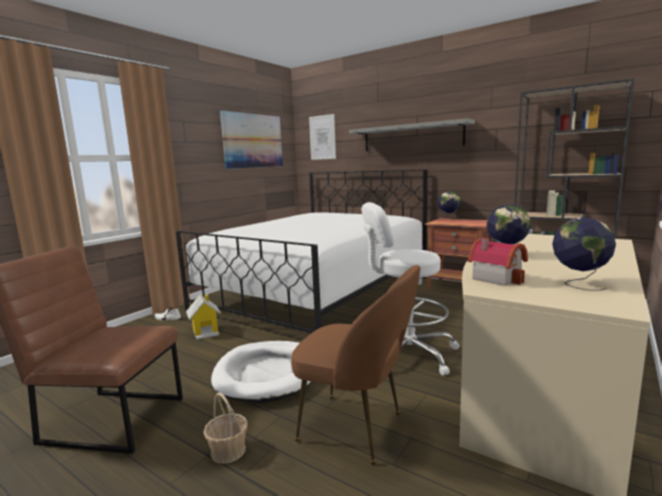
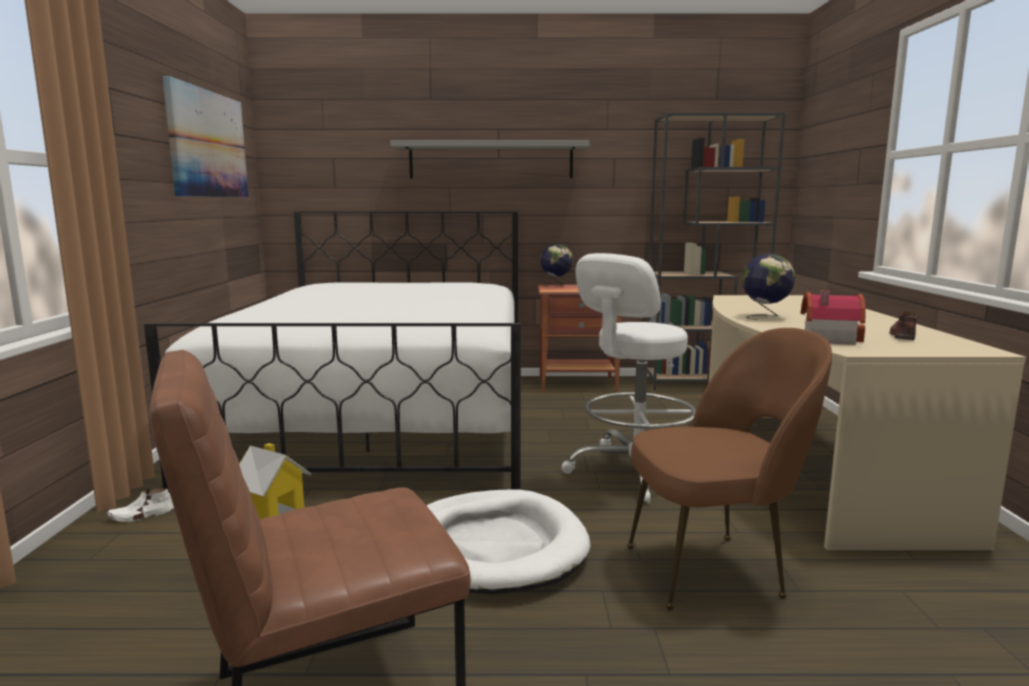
camera: 35 degrees left, 0 degrees up
basket [203,393,248,464] -> none
picture [309,114,336,160] -> none
globe [552,217,616,291] -> brown shoe [889,311,917,340]

